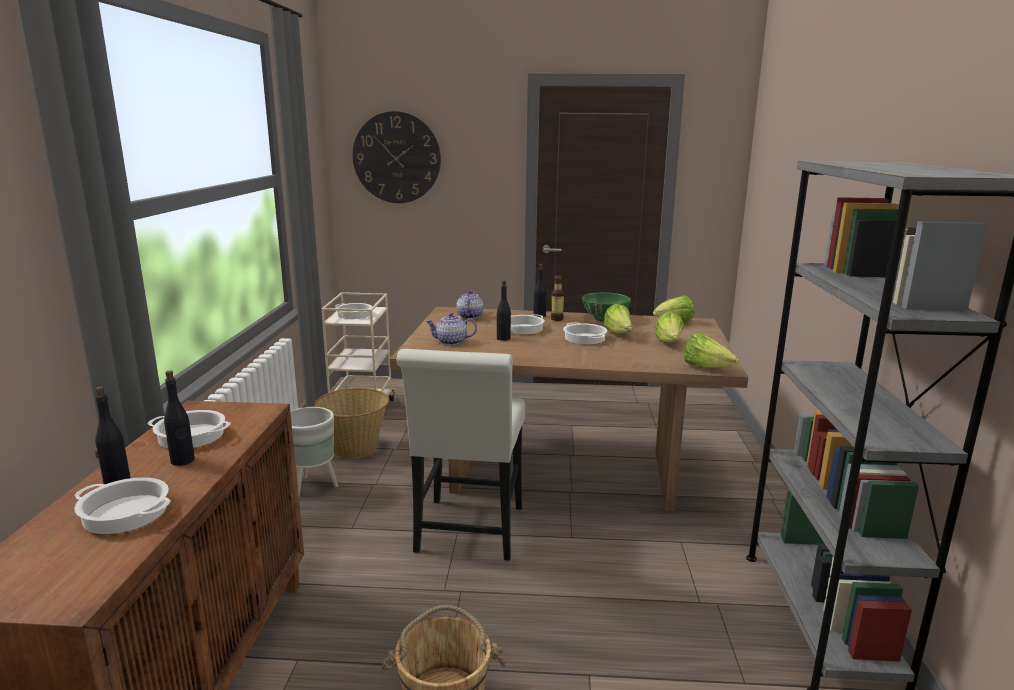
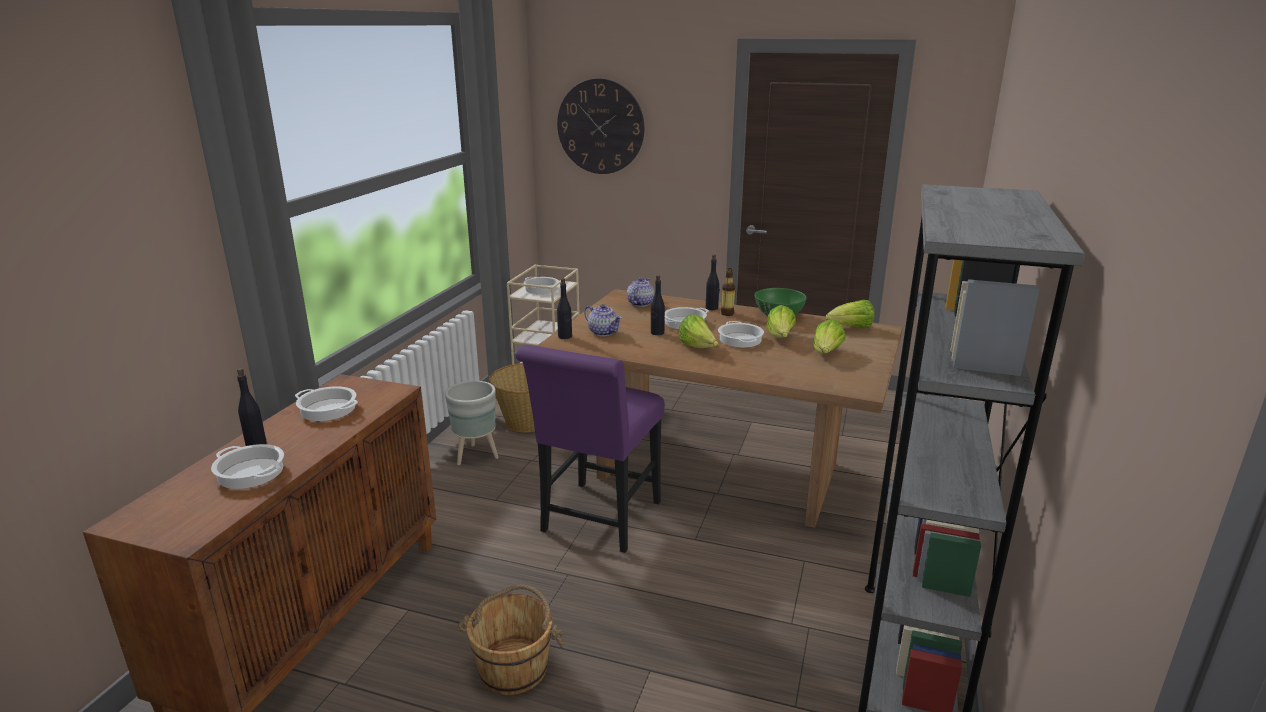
camera: 15 degrees right, 5 degrees up
black bottle [164,370,195,466] -> black bottle moved to [557,278,572,339]
white chair [396,349,525,561] -> purple chair [516,345,665,553]
teapot [426,313,477,345] -> teapot turned 150 degrees counterclockwise [584,304,622,336]
lettuce [684,334,739,368] -> lettuce moved to [678,315,718,348]

